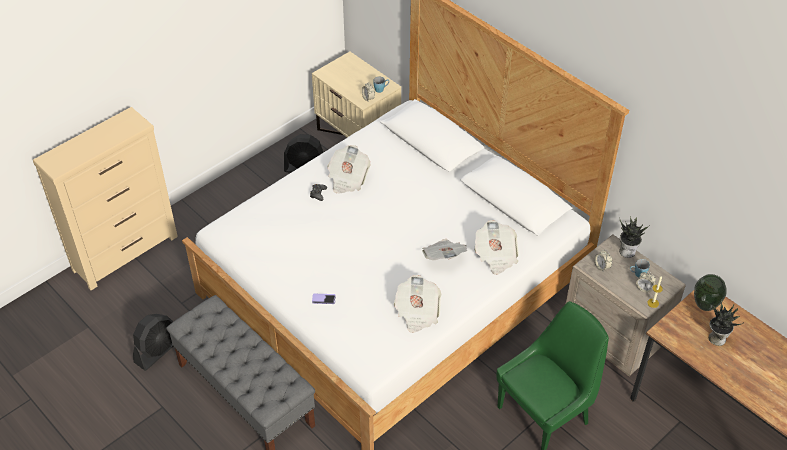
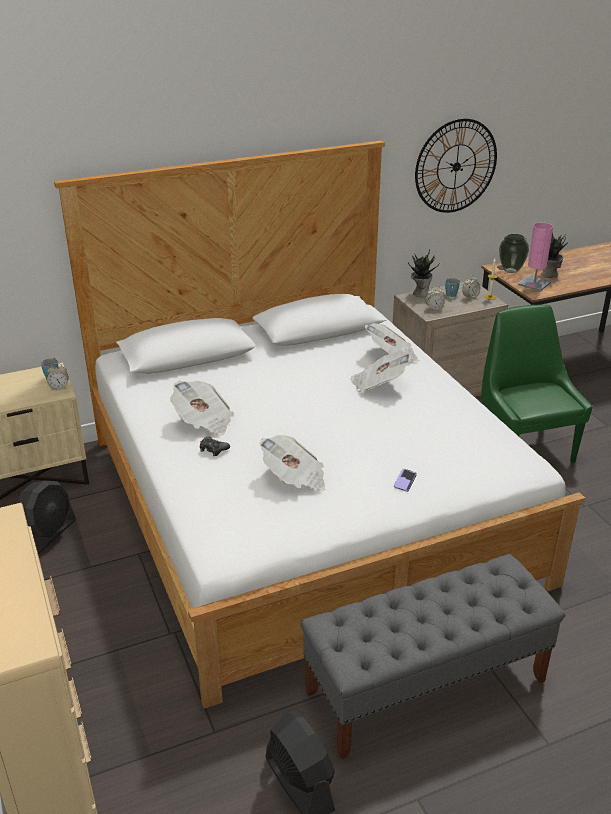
camera: 70 degrees left, 15 degrees down
newspaper [394,275,441,333] -> newspaper moved to [260,435,325,491]
none -> wall clock [415,119,497,213]
none -> pink table lamp [518,223,553,291]

